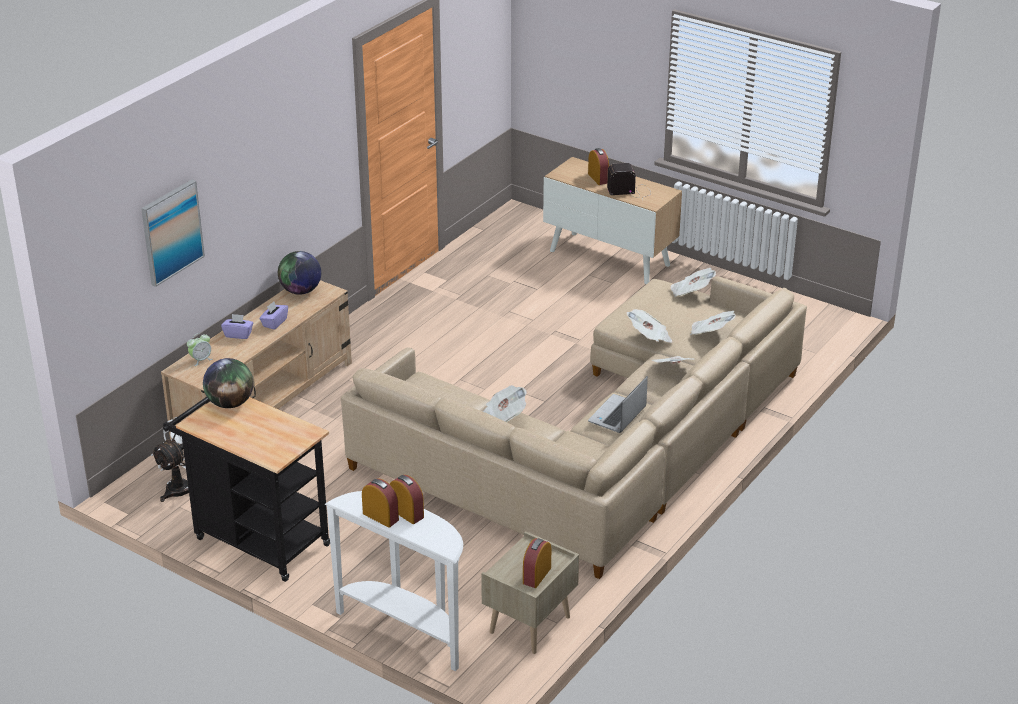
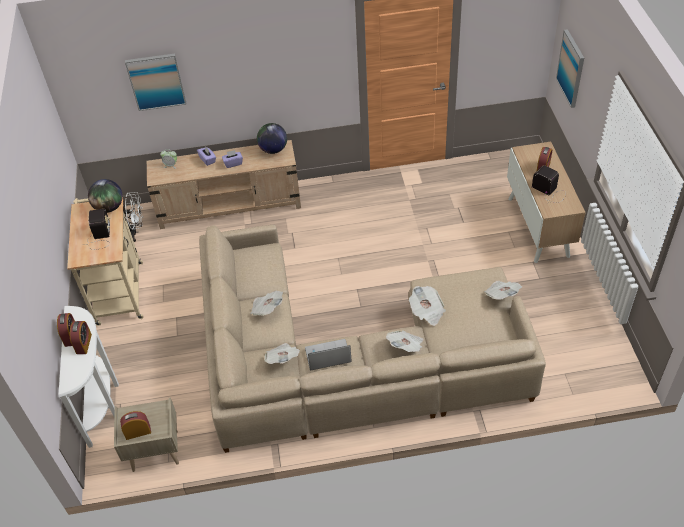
camera: 50 degrees right, 15 degrees up
black cart [163,397,330,582] -> beige cart [67,198,144,326]
newspaper [690,311,736,335] -> newspaper moved to [264,343,300,364]
none -> radio [87,209,110,250]
none -> picture [556,29,584,108]

